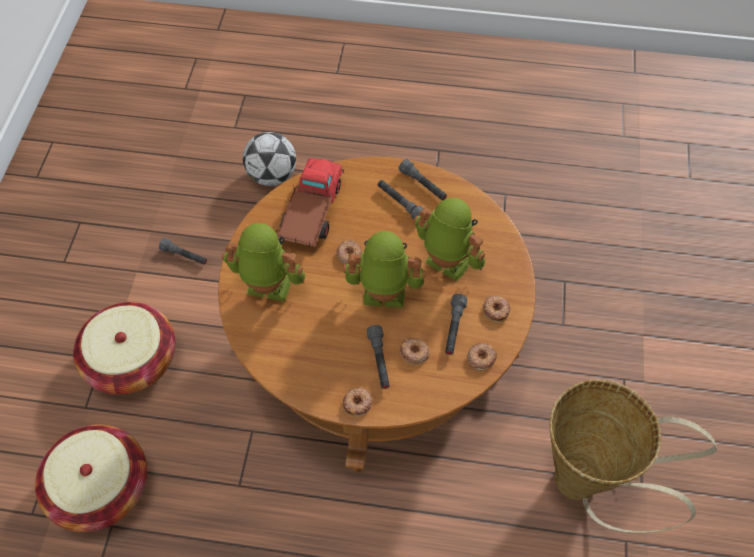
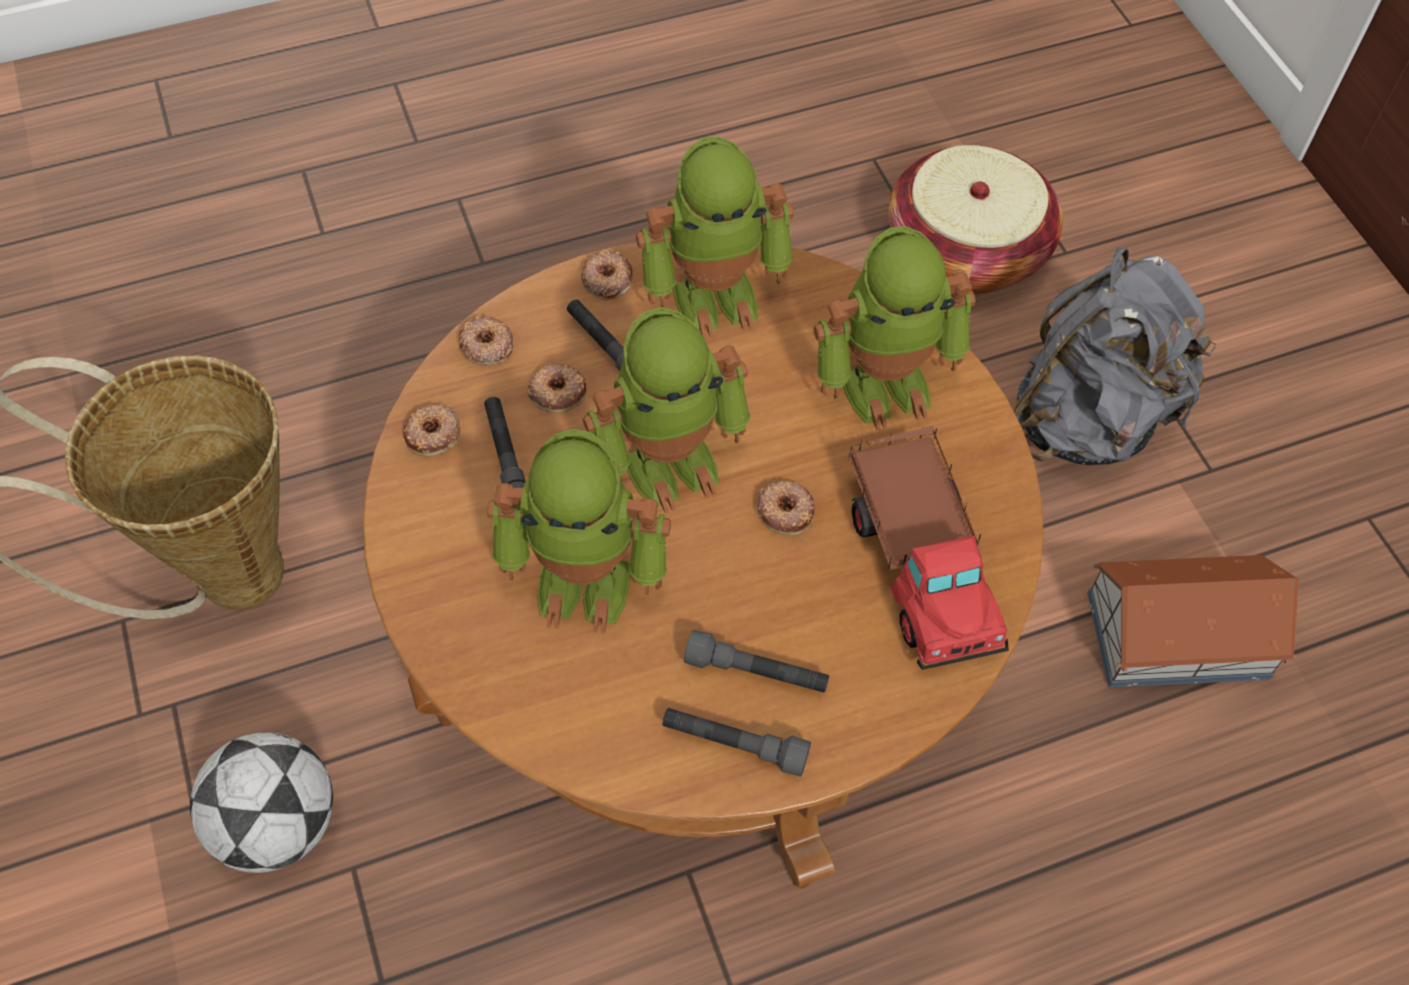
camera: 150 degrees right, 0 degrees up
basket [73,302,176,395] -> grey backpack [1013,247,1217,465]
grey flashlight [159,238,207,265] -> toy house [1087,555,1299,688]
football [243,132,296,186] -> football moved to [190,732,333,873]
donut [483,296,511,323] -> donut moved to [459,316,514,365]
none -> toy robot [636,136,794,339]

